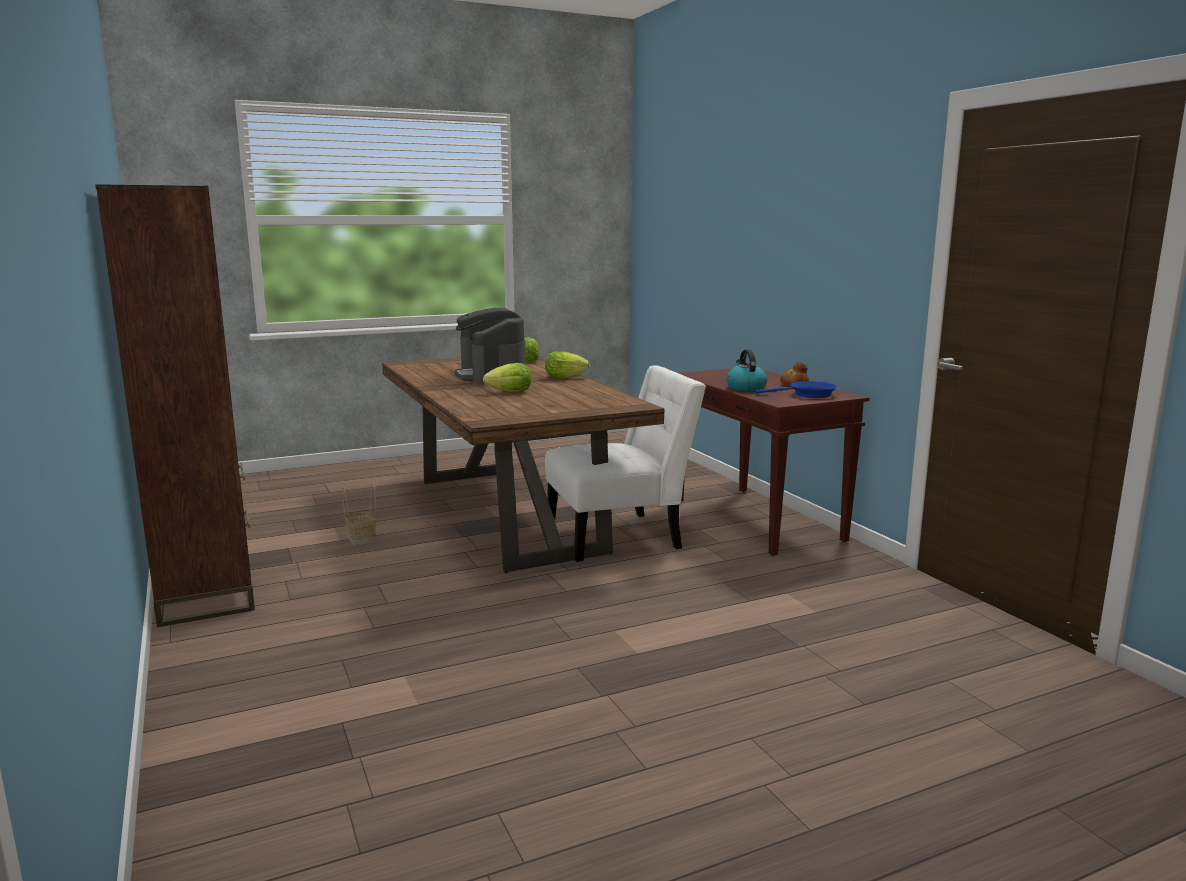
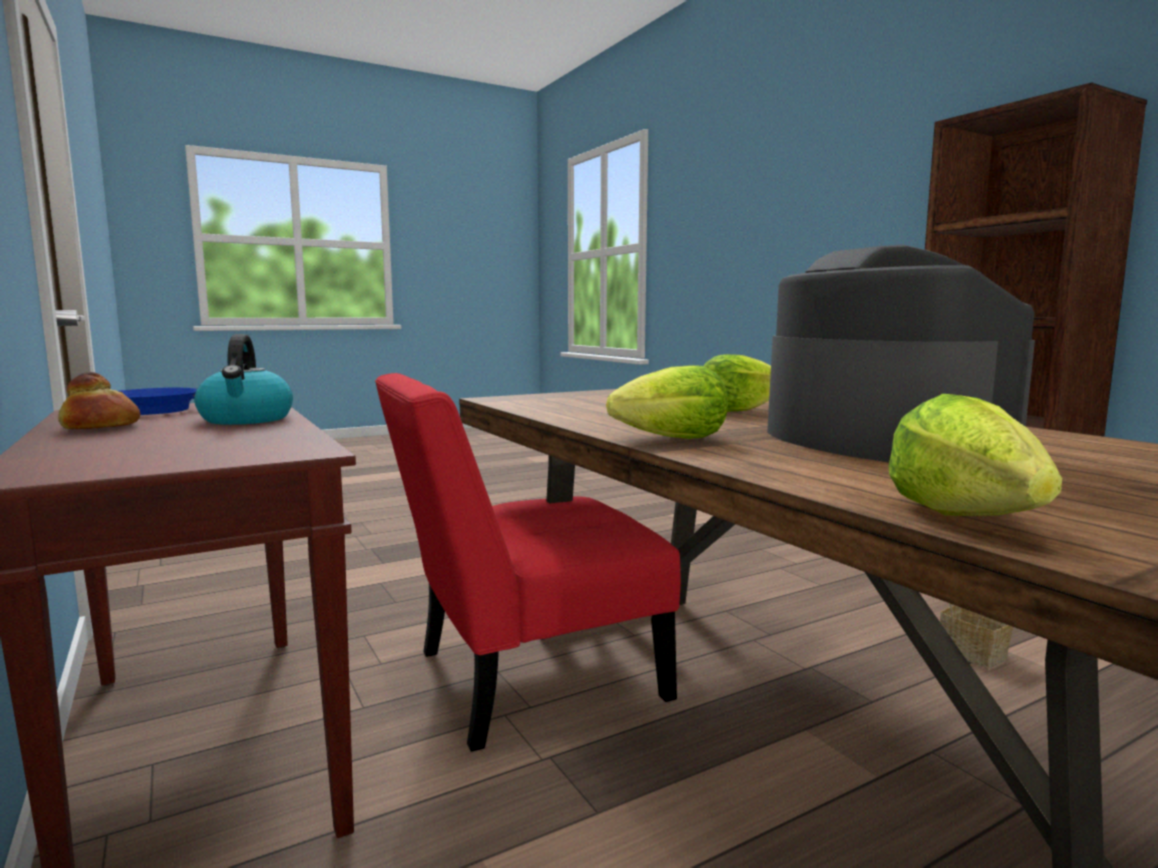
camera: 175 degrees right, 5 degrees down
white chair [545,365,706,562] -> red chair [375,373,681,752]

